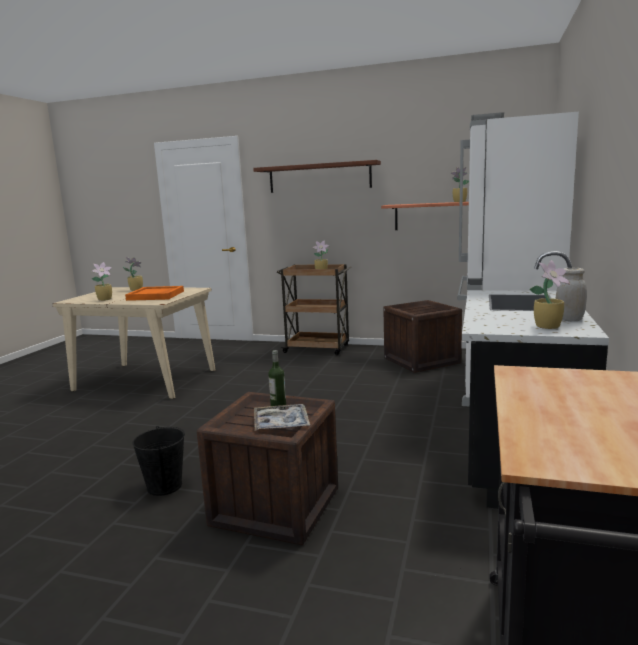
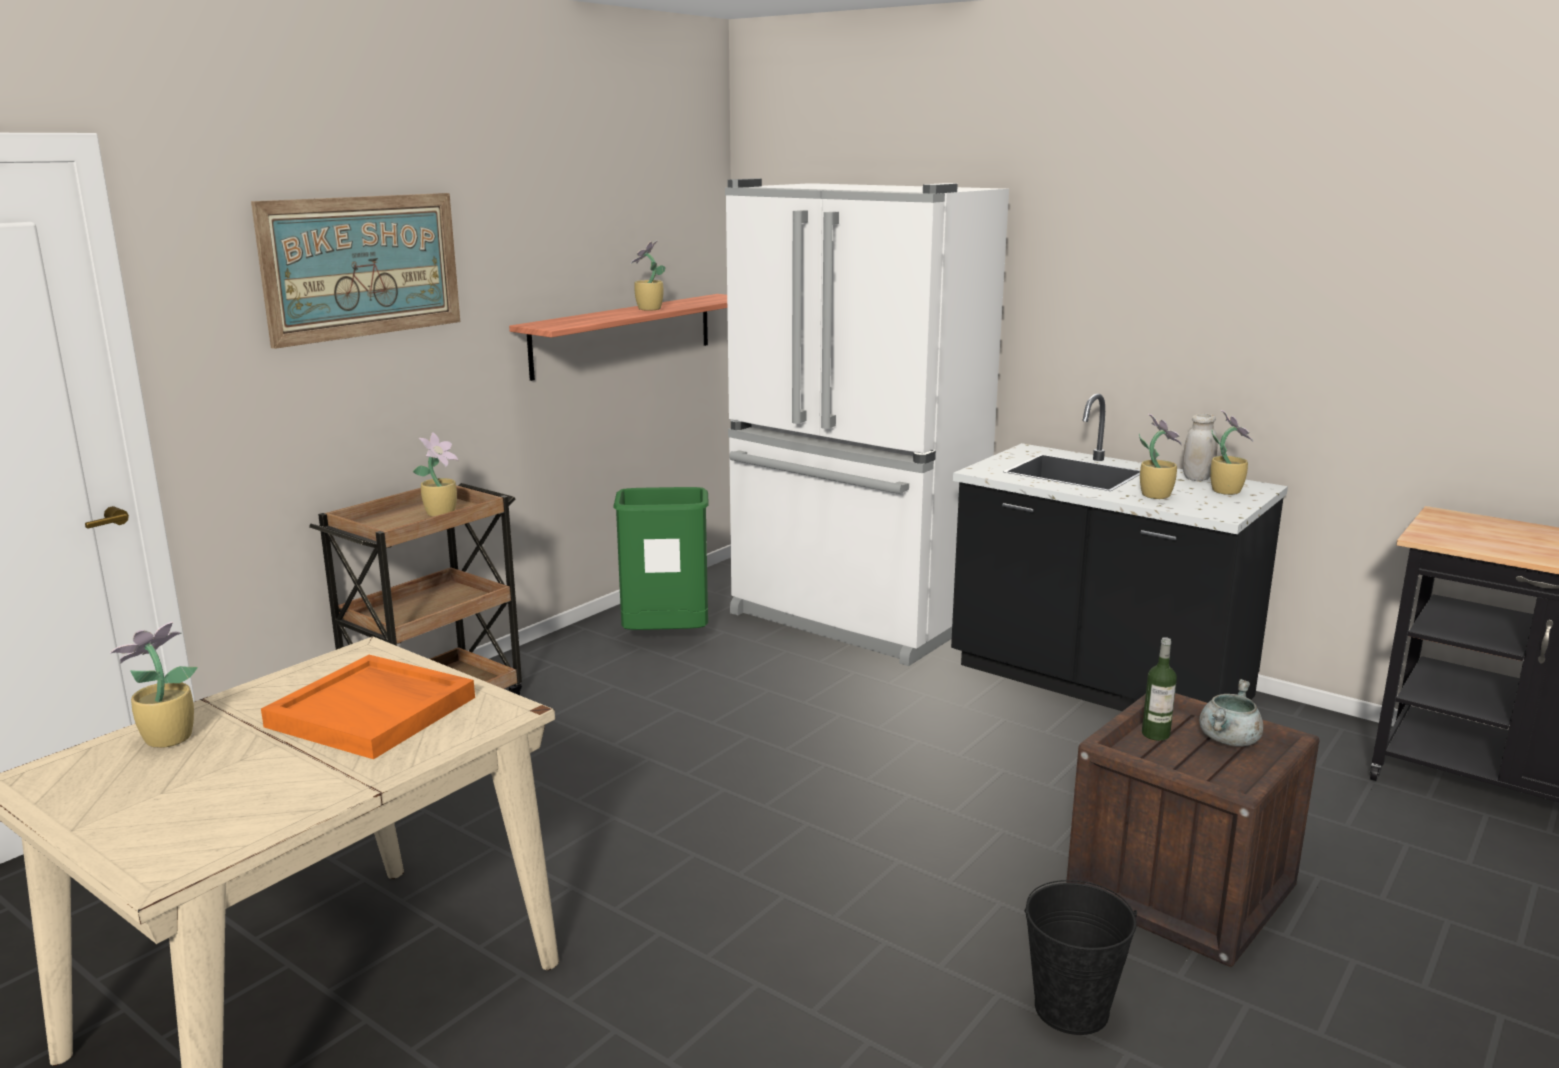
camera: 70 degrees left, 5 degrees up
potted plant [91,262,112,301] -> potted plant moved to [1139,414,1182,499]
shelf [253,160,381,193] -> picture [251,193,460,349]
tray [254,404,310,430] -> grey cooking pot [1199,679,1263,747]
crate [383,300,462,373] -> green trash can [613,487,709,630]

